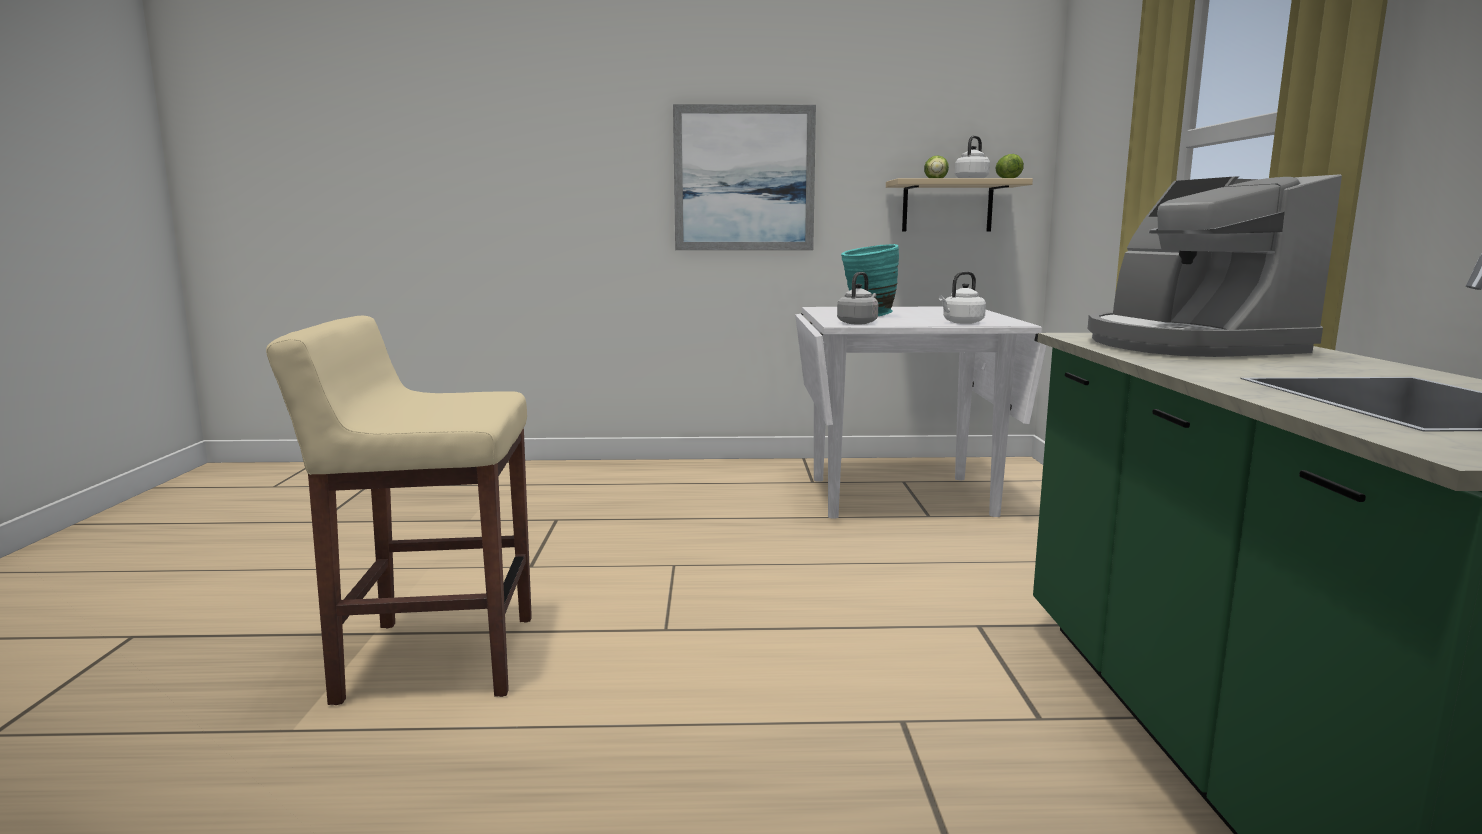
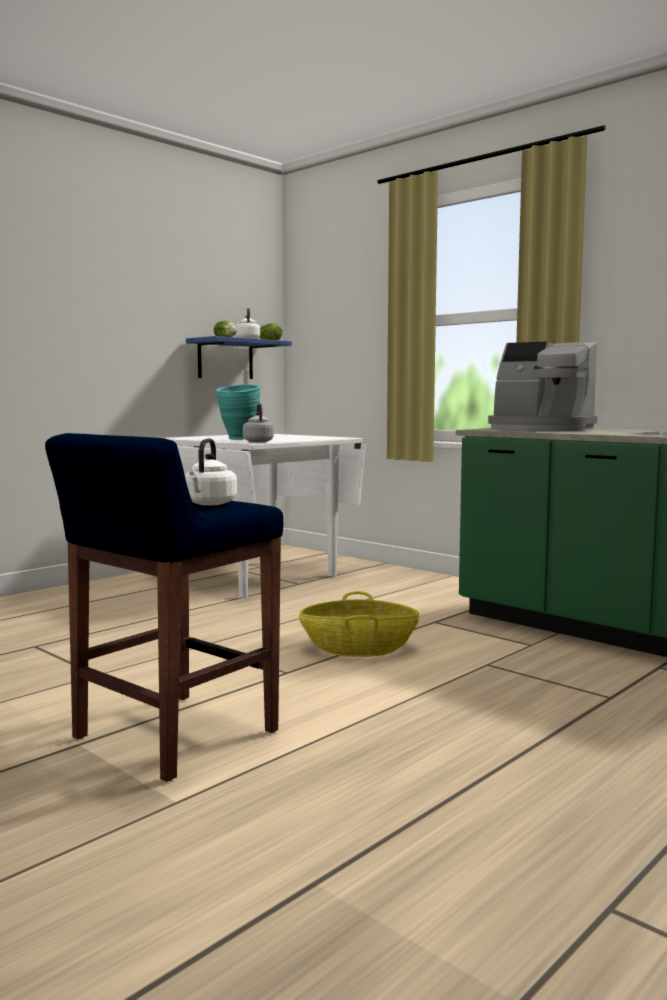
camera: 45 degrees left, 5 degrees down
beige stool [266,316,532,705] -> blue stool [45,433,283,782]
picture [673,104,816,250] -> none
beige shelf [886,178,1033,231] -> blue shelf [186,336,292,379]
white kettle [939,271,986,324] -> white kettle moved to [185,438,237,506]
none -> basket [299,591,419,657]

